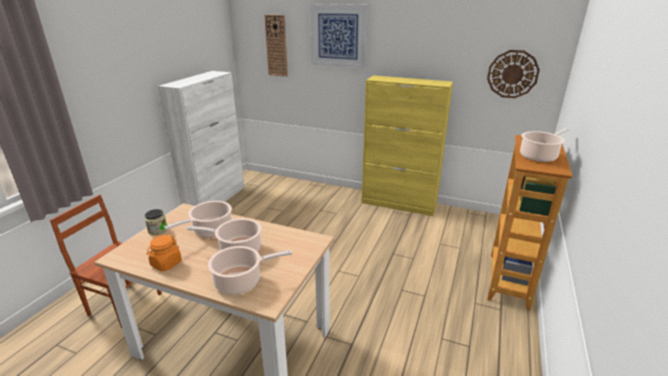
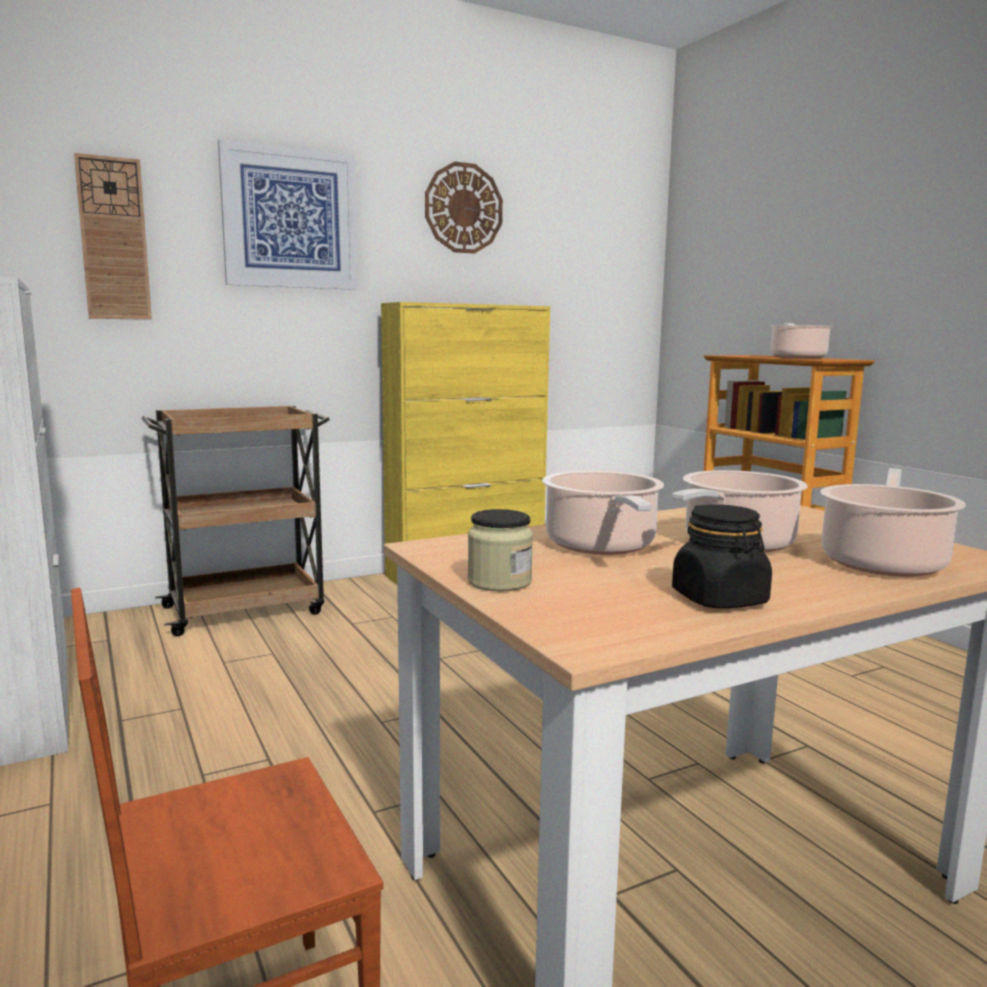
camera: 50 degrees left, 15 degrees down
orange jar [147,234,182,272] -> black jar [672,505,772,608]
wall clock [487,50,540,98] -> wall clock moved to [425,161,503,254]
none -> brown cart [141,406,330,636]

